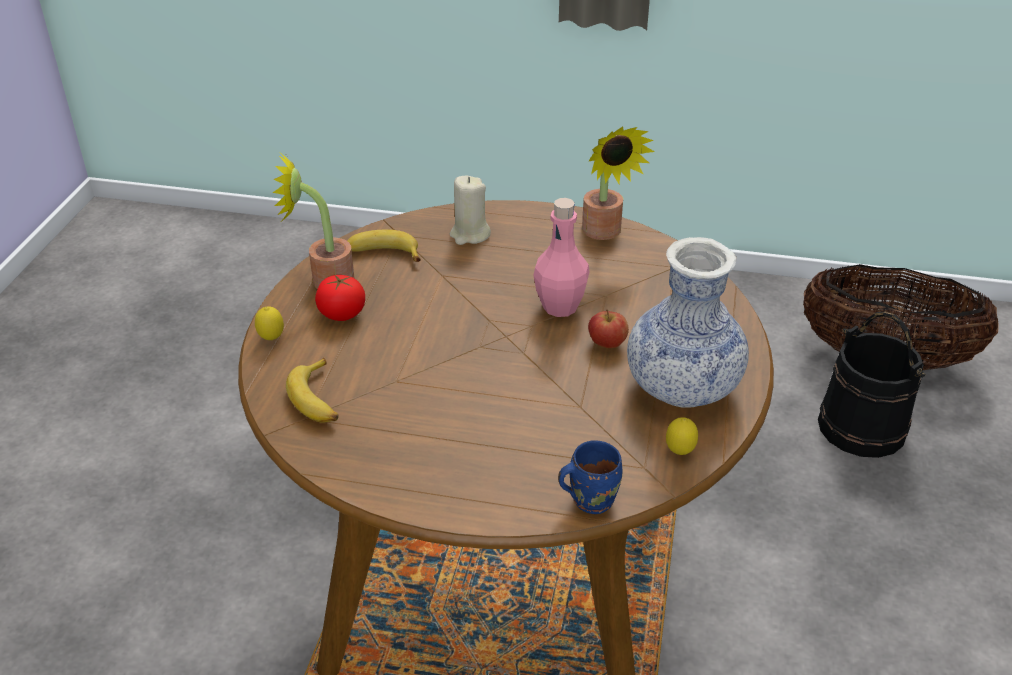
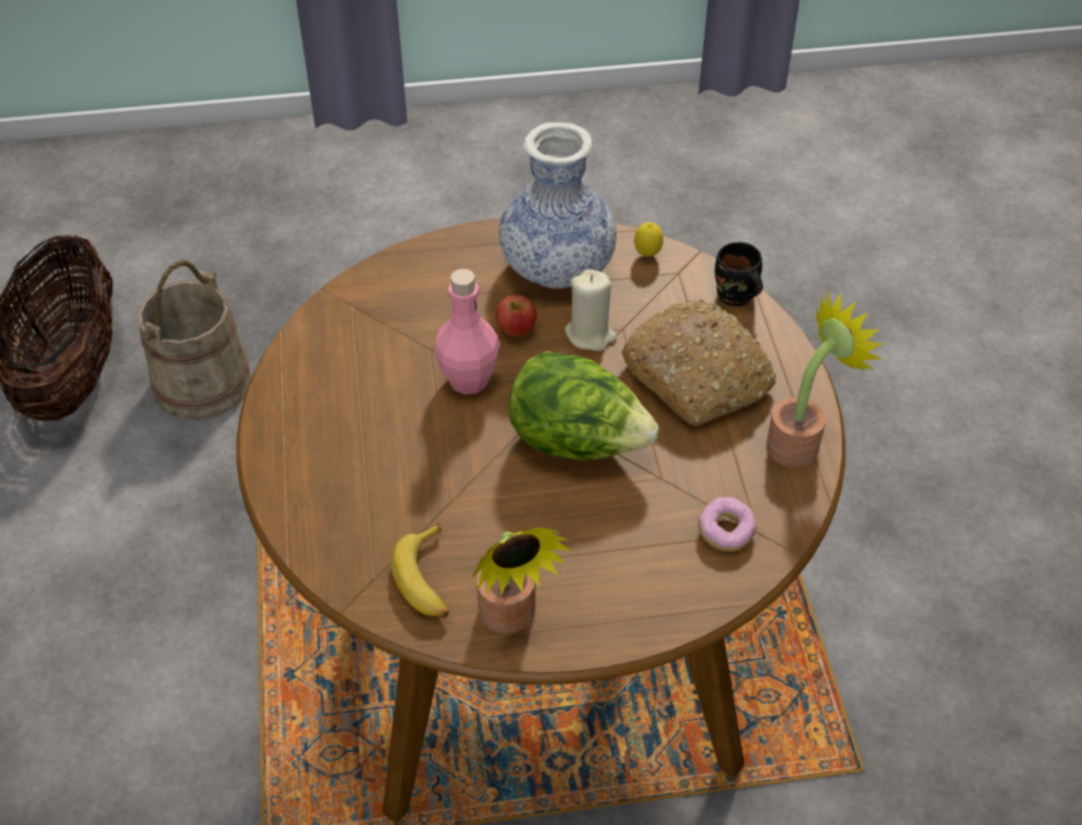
camera: 110 degrees left, 10 degrees up
lemon [255,307,284,340] -> none
banana [286,358,338,423] -> donut [698,497,756,552]
tomato [315,275,365,321] -> none
beige candle [450,176,491,245] -> beige candle moved to [565,269,617,351]
blue mug [558,440,622,514] -> black mug [715,242,763,306]
potted plant [582,127,655,240] -> potted plant moved to [766,291,884,468]
black bucket [818,312,926,458] -> beige bucket [137,260,251,420]
none -> lettuce [509,351,659,460]
none -> bread [621,300,776,426]

